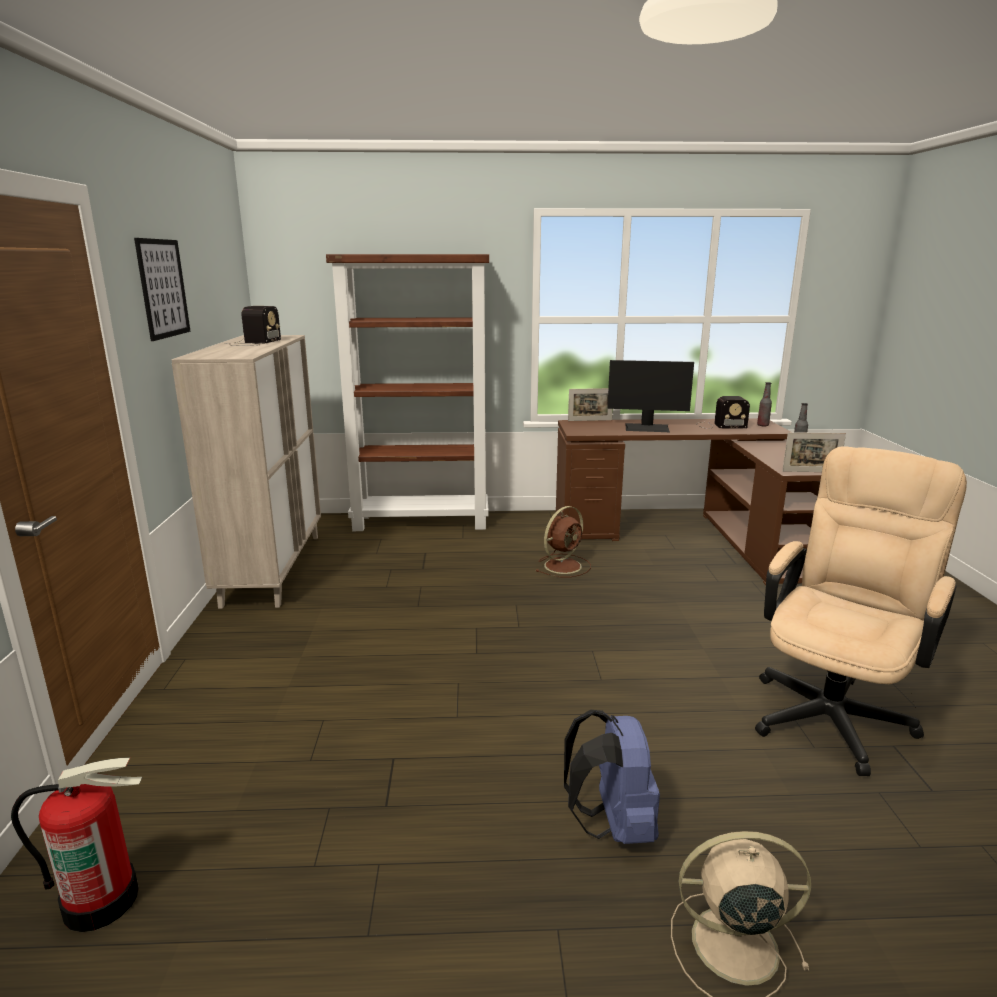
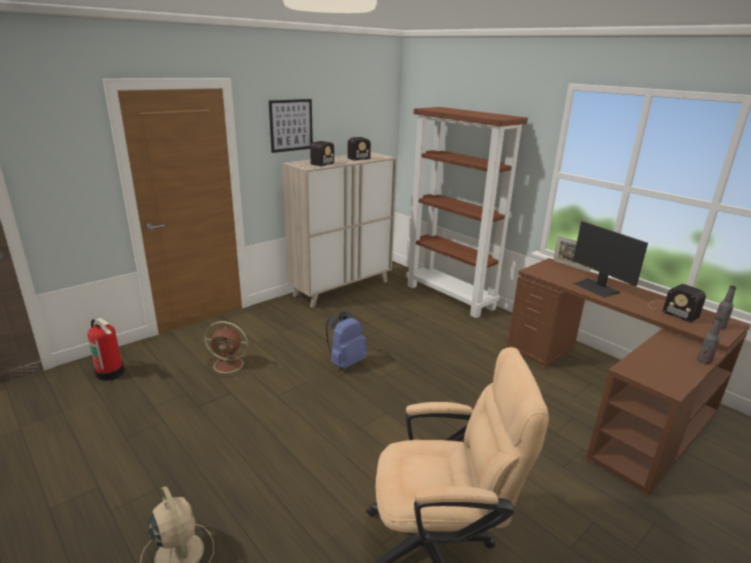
camera: 50 degrees right, 5 degrees up
brown fan [536,506,591,577] -> brown fan moved to [204,321,252,377]
blue backpack [564,710,660,844] -> blue backpack moved to [325,312,367,369]
picture frame [782,432,846,472] -> none
none -> radio [299,141,334,168]

